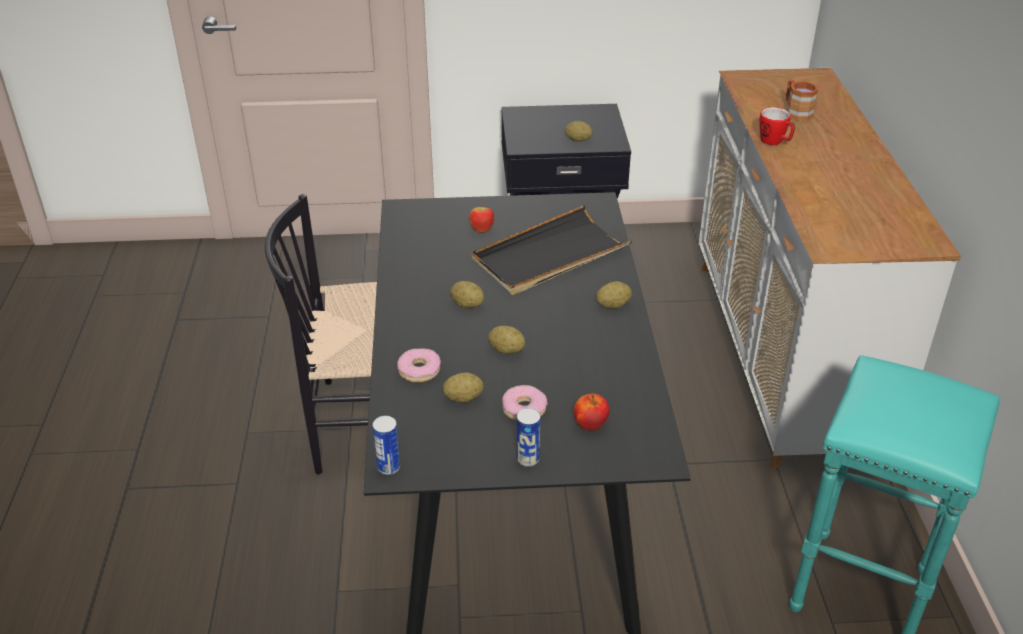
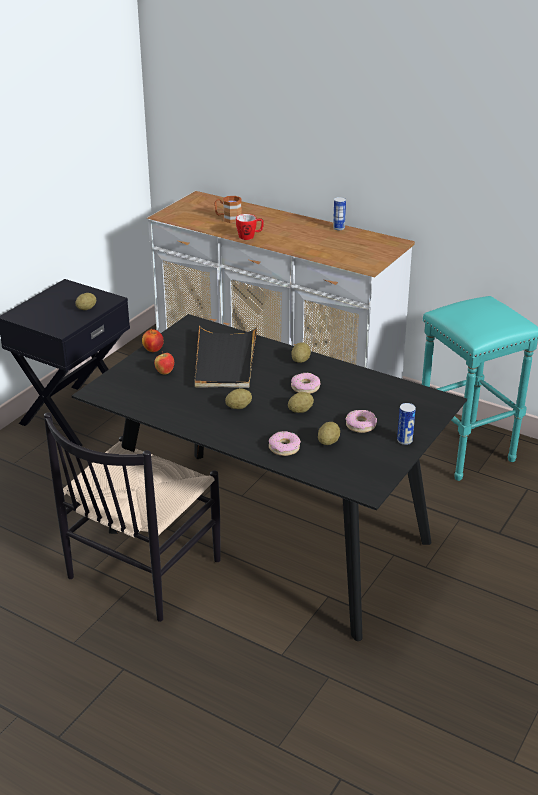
camera: 55 degrees left, 5 degrees down
can [373,416,400,475] -> can moved to [333,197,346,230]
apple [574,394,610,431] -> apple moved to [142,329,164,352]
none -> donut [291,373,320,394]

